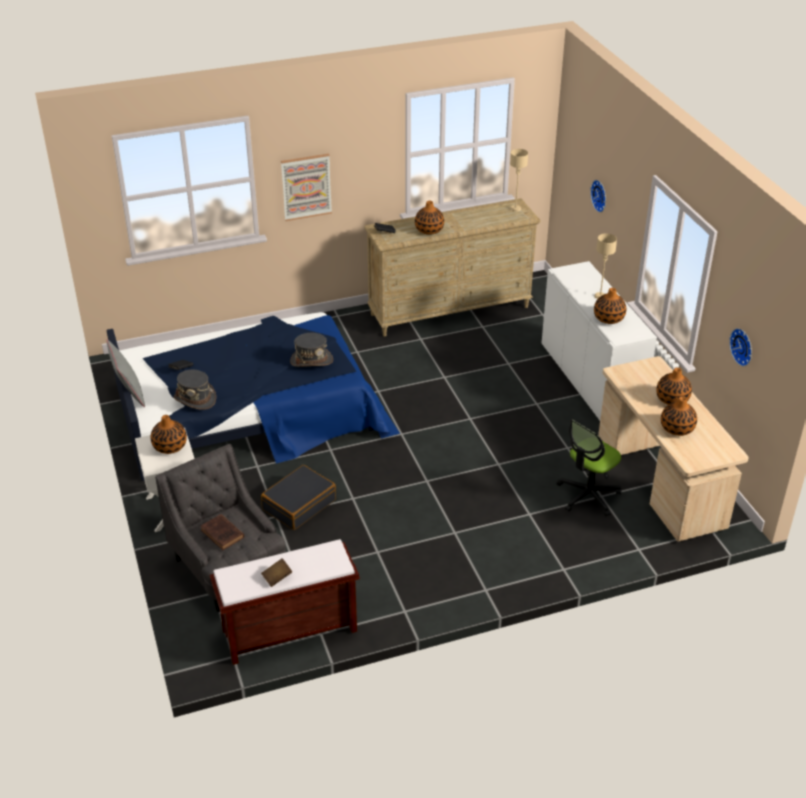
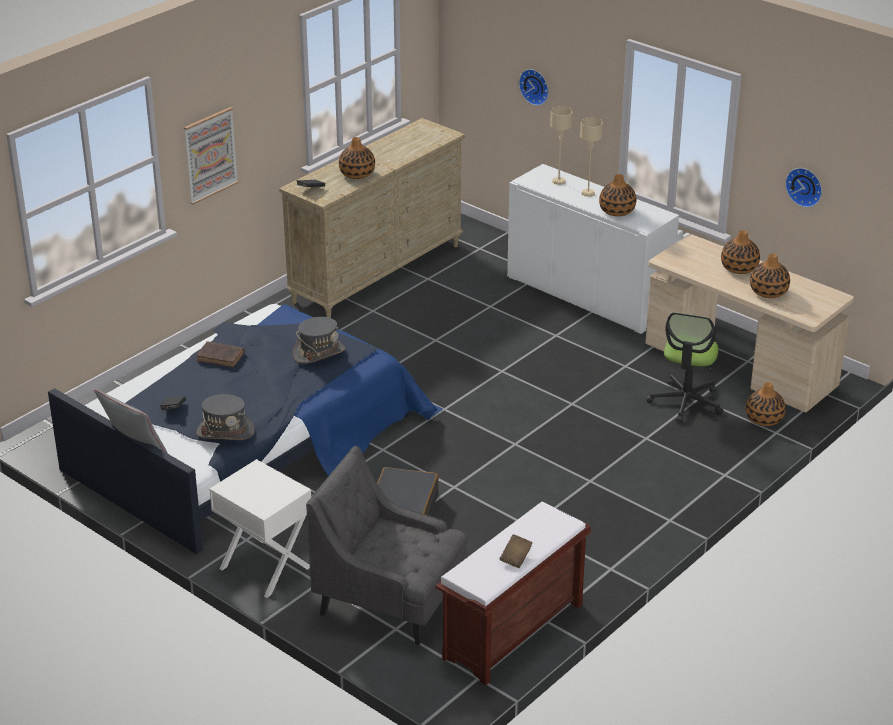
camera: 30 degrees left, 5 degrees down
vase [151,415,187,454] -> vase moved to [746,382,786,426]
brown book [200,514,244,550] -> brown book moved to [196,341,245,368]
beige table lamp [510,149,528,212] -> beige table lamp moved to [550,107,573,185]

